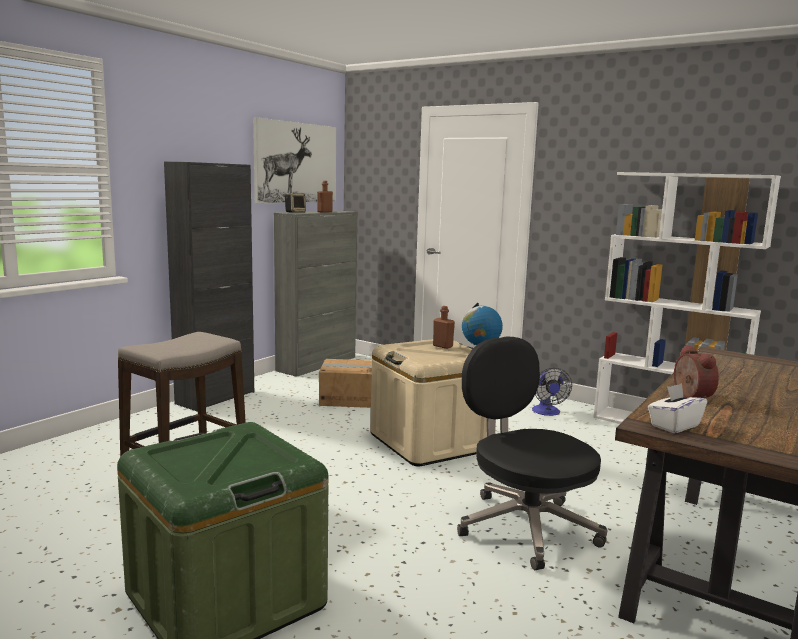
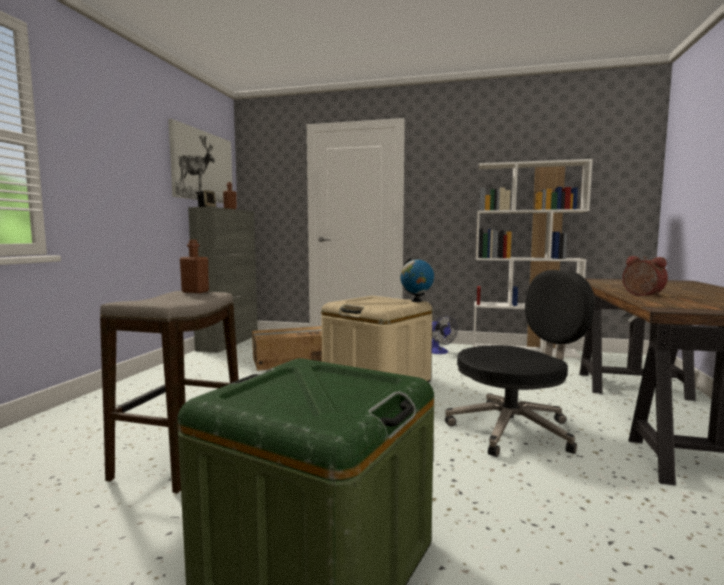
camera: 20 degrees left, 5 degrees down
black cabinet [164,162,254,411] -> none
brown bottle [433,306,455,349] -> brown bottle moved to [180,239,209,293]
black office chair [457,336,607,570] -> black office chair turned 120 degrees clockwise [445,270,595,457]
white tissue box [648,383,707,433] -> none

